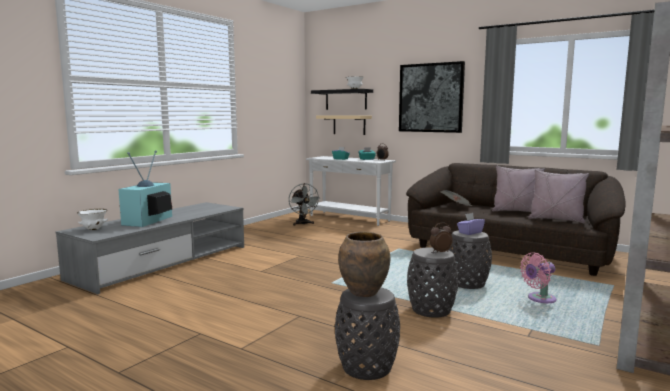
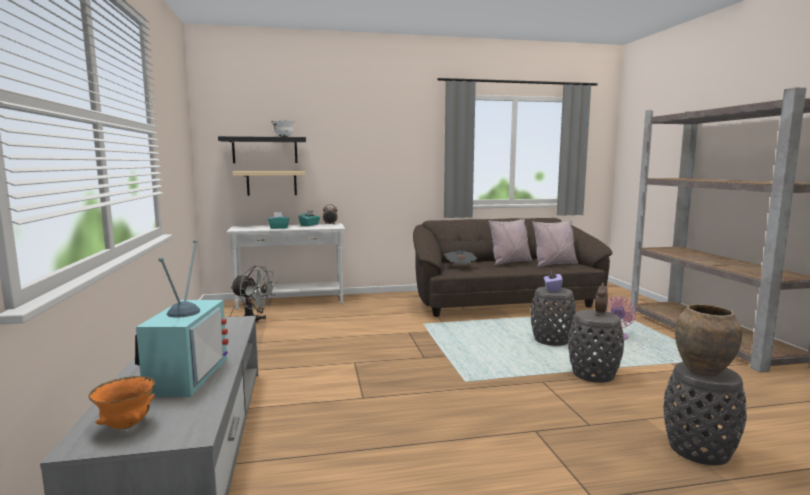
camera: 45 degrees left, 0 degrees up
white bowl [77,209,108,230] -> orange bowl [88,376,155,429]
television [118,150,172,227] -> television turned 150 degrees counterclockwise [135,239,228,397]
picture [399,61,465,133] -> none

